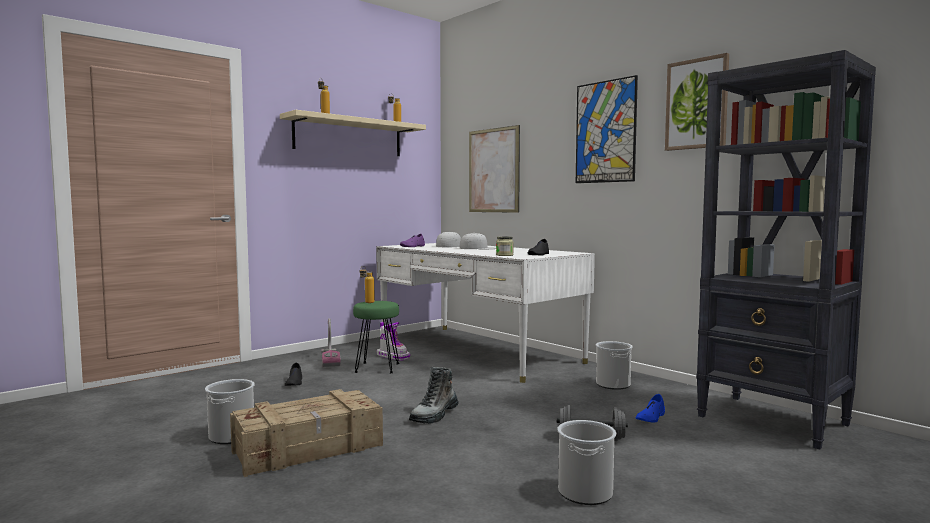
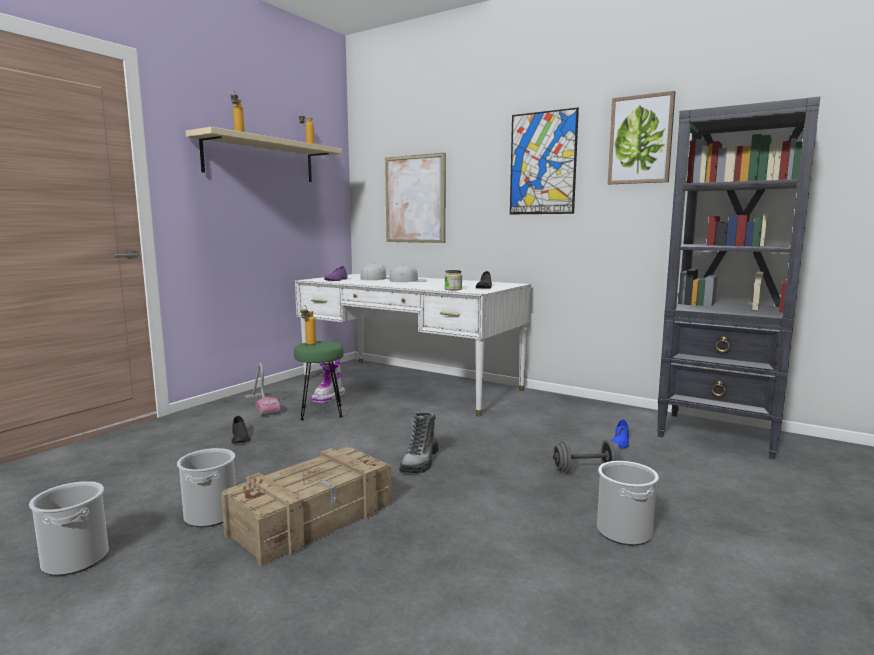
camera: 15 degrees left, 5 degrees up
boot [377,322,410,361] -> boot turned 90 degrees clockwise [311,360,345,403]
bucket [596,341,633,390] -> bucket moved to [29,481,109,576]

